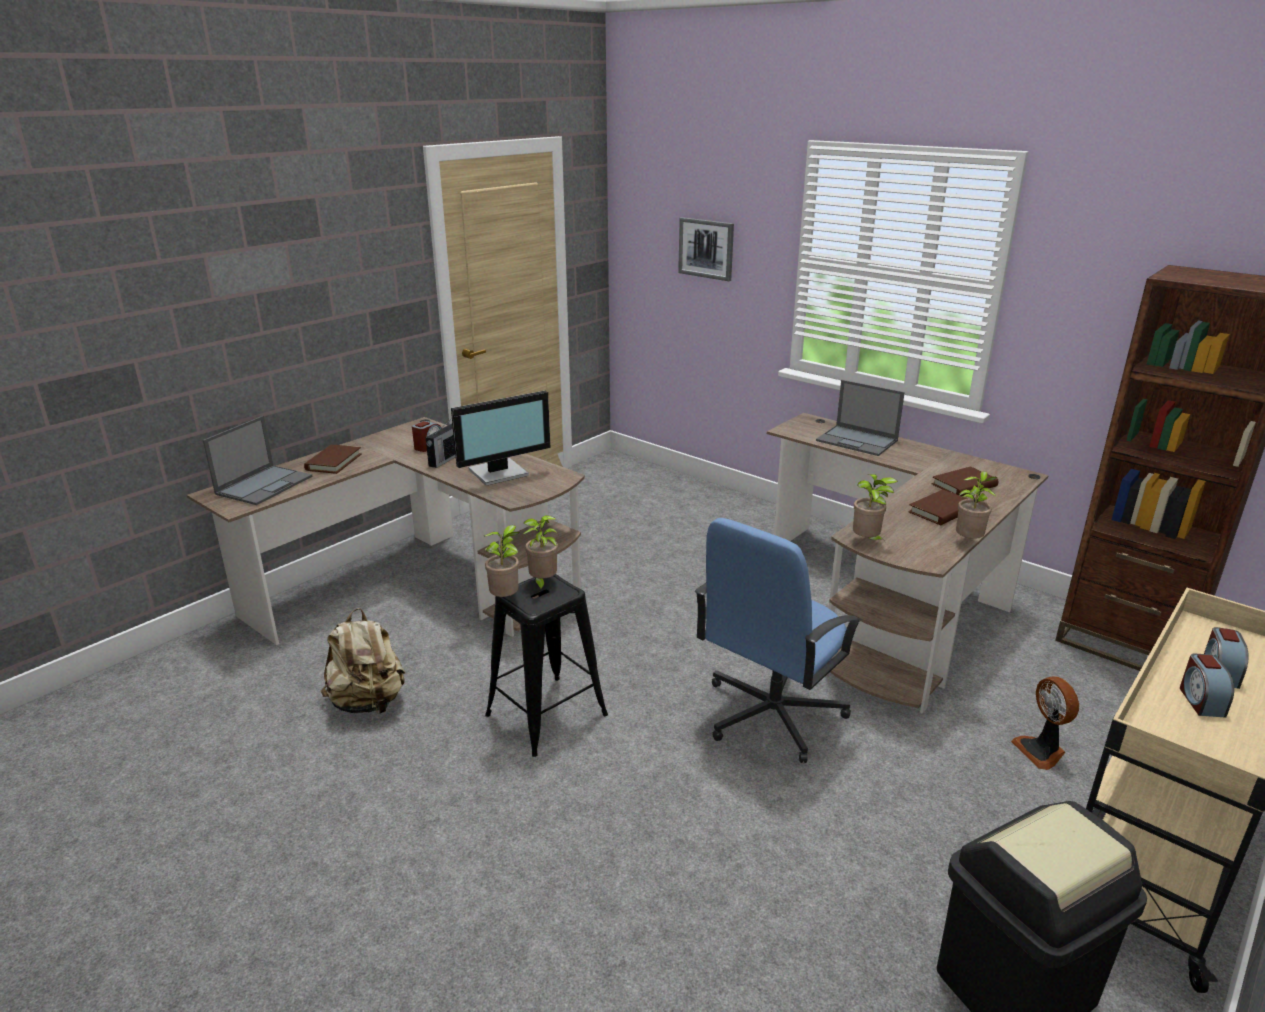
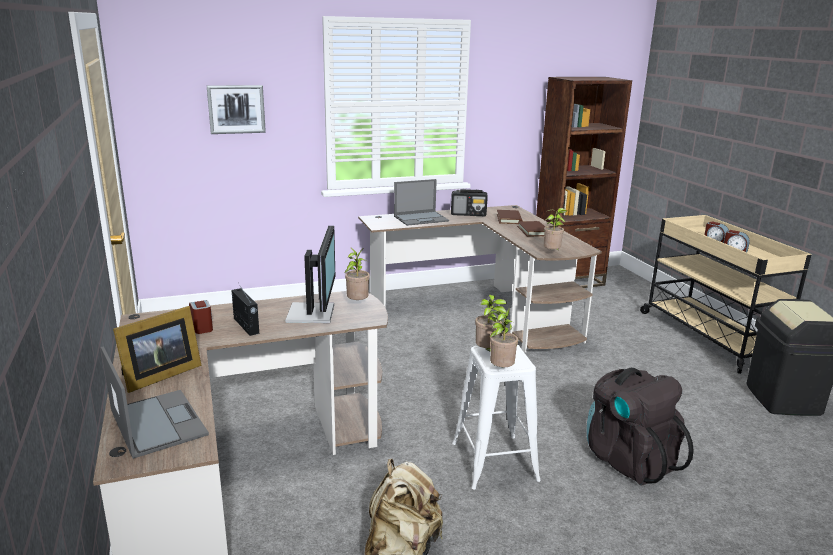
camera: 60 degrees left, 5 degrees down
brown book [304,445,362,474] -> picture frame [113,306,202,393]
black stool [485,574,608,757] -> white stool [452,344,541,490]
blue office chair [695,518,862,763] -> none
potted plant [956,471,998,539] -> potted plant moved to [344,248,370,300]
fan [1011,676,1079,770] -> none
none -> radio [451,189,488,216]
none -> black backpack [587,368,694,485]

